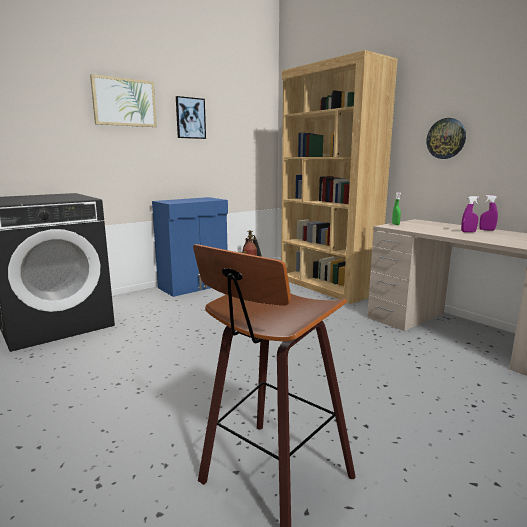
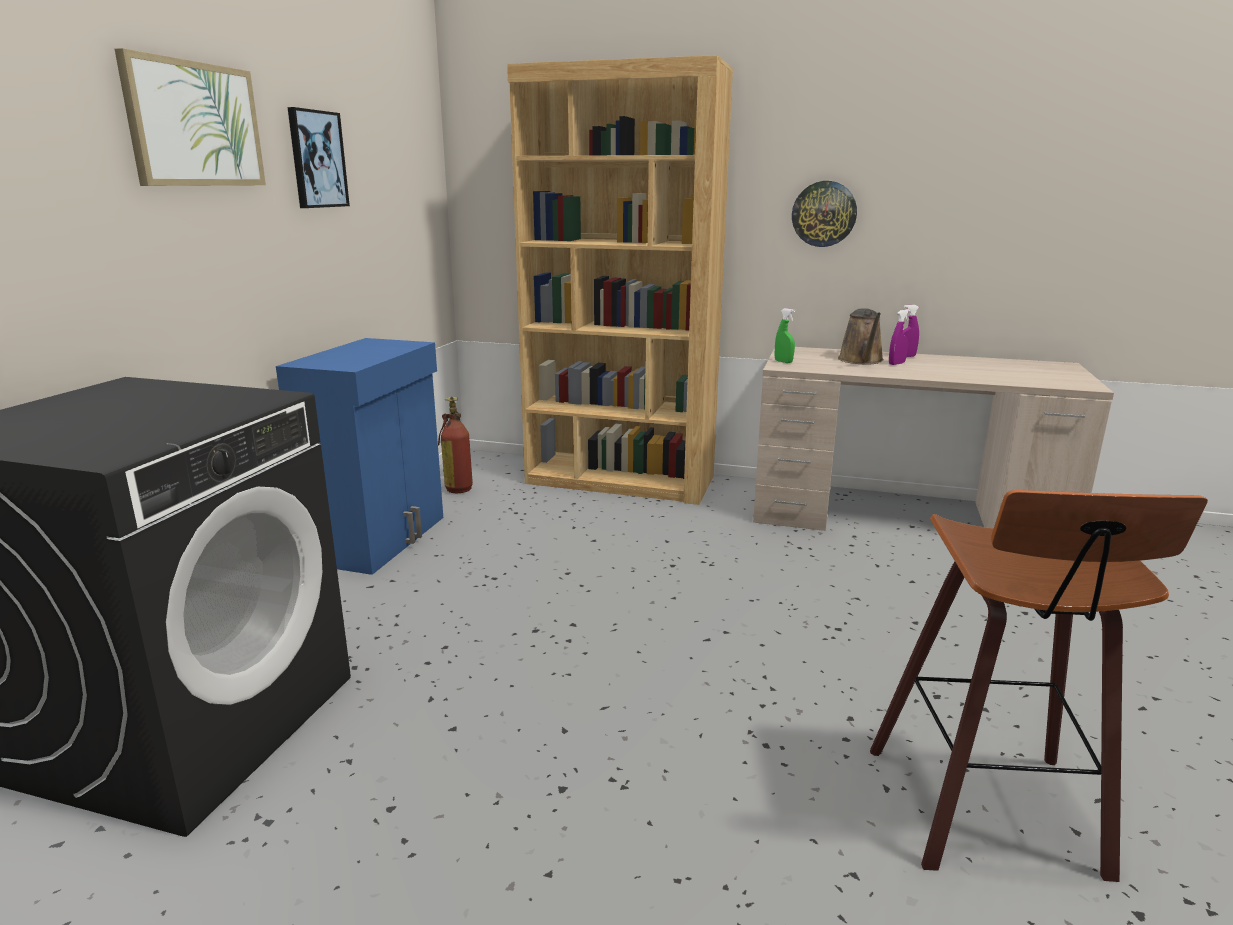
camera: 35 degrees left, 5 degrees up
none -> brown watering can [838,308,884,365]

